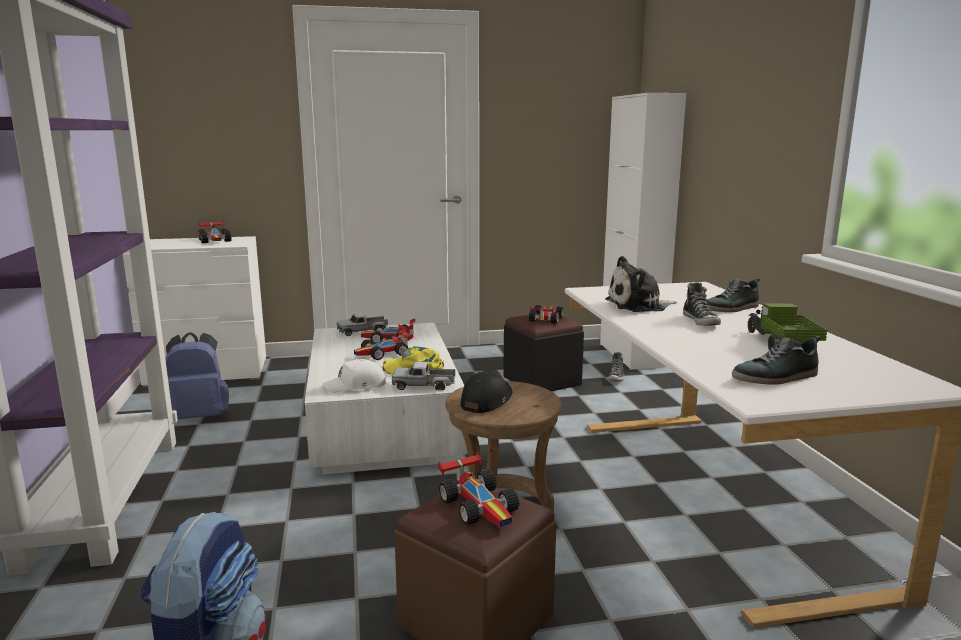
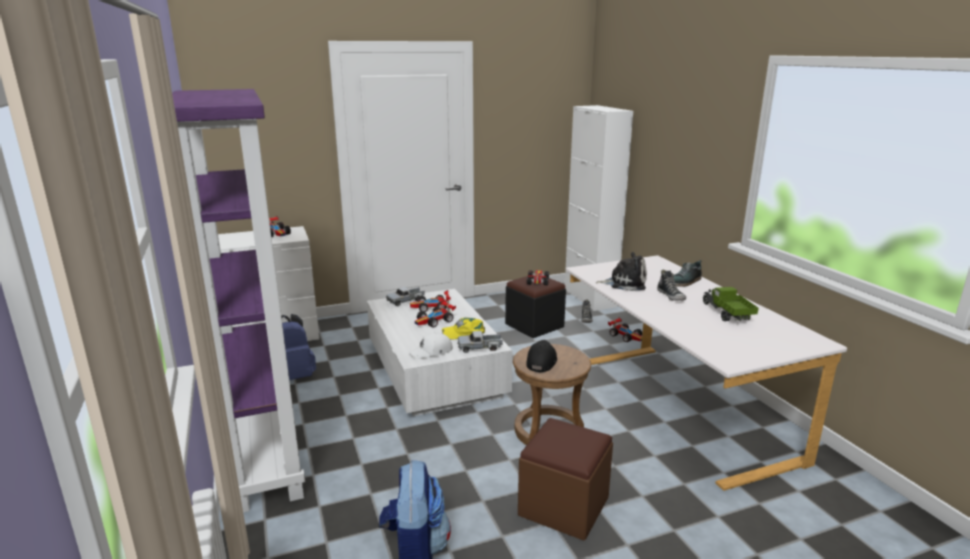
camera: 10 degrees left, 5 degrees up
toy car [438,452,519,527] -> toy car moved to [608,317,642,342]
plush toy [605,256,677,312] -> plush toy turned 150 degrees counterclockwise [595,252,647,291]
shoe [732,336,821,385] -> none

